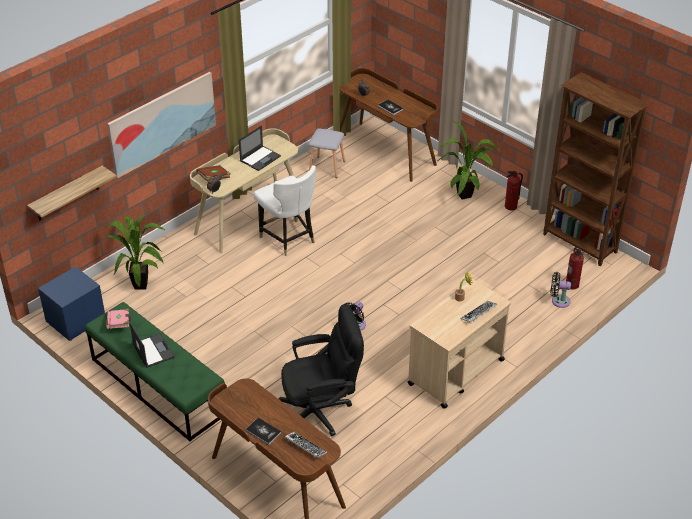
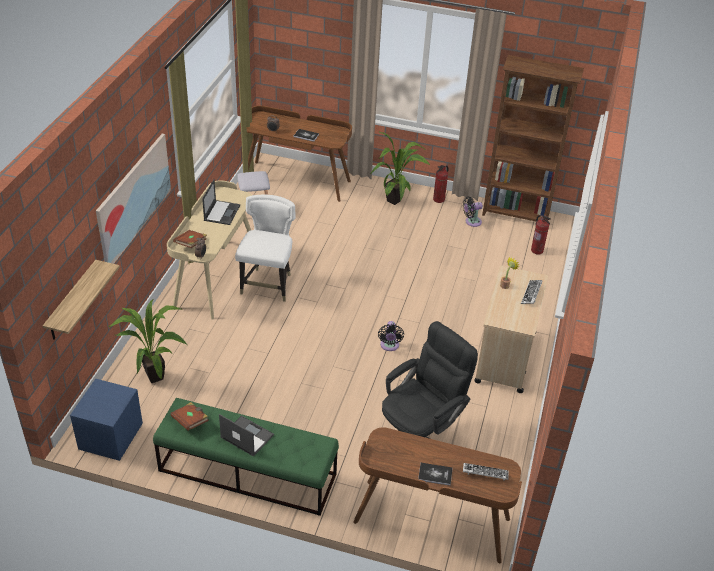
camera: 30 degrees left, 0 degrees up
pink book [107,308,131,329] -> brown book [170,402,209,431]
white chair [253,165,316,256] -> white chair turned 105 degrees counterclockwise [235,194,296,302]
black fan [551,272,571,308] -> black fan moved to [463,197,483,227]

